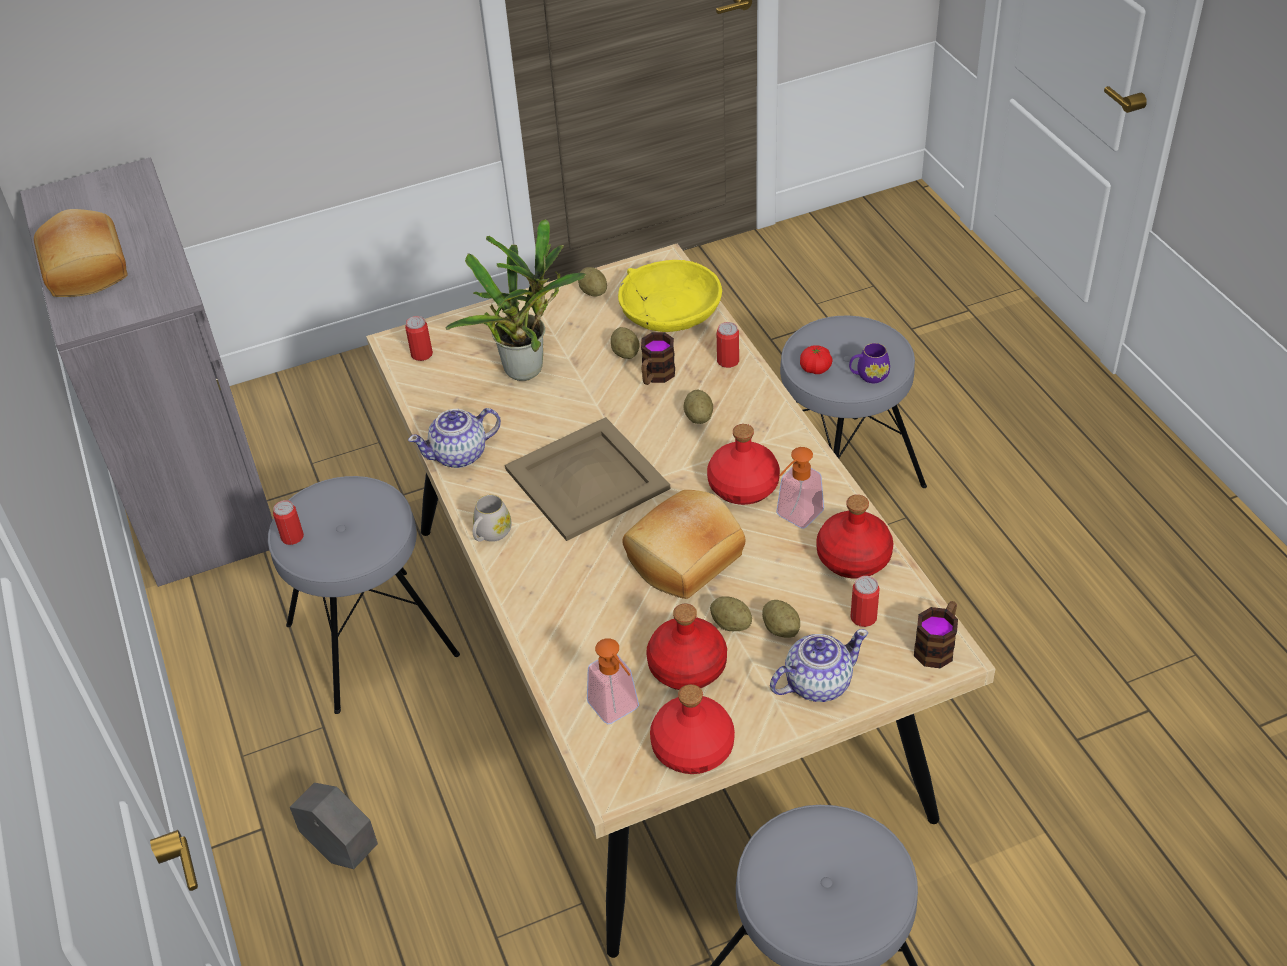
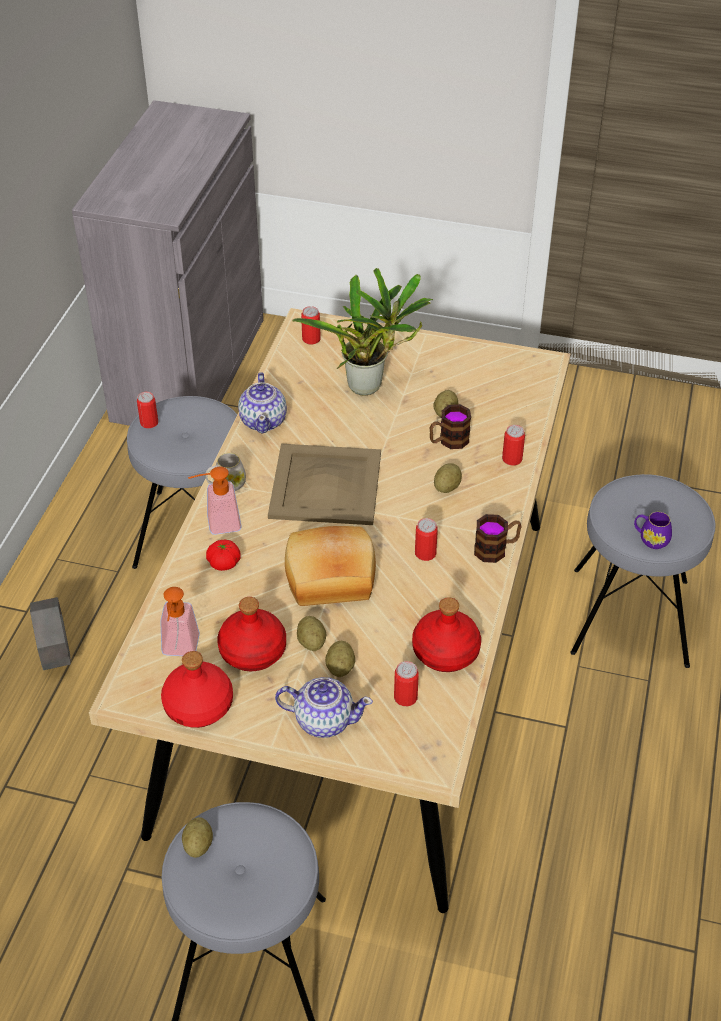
camera: 35 degrees right, 0 degrees up
bread [34,209,128,297] -> none
teapot [408,408,501,468] -> teapot turned 105 degrees counterclockwise [238,372,287,434]
potato [578,267,607,297] -> potato moved to [182,817,213,858]
yellow bowl [618,260,722,332] -> none
red bottle [707,424,780,505] -> can [415,518,438,561]
soap dispenser [776,447,824,529] -> soap dispenser moved to [188,467,242,535]
tomato [800,345,833,374] -> tomato moved to [206,540,241,571]
mug [914,601,958,668] -> mug moved to [474,514,522,563]

